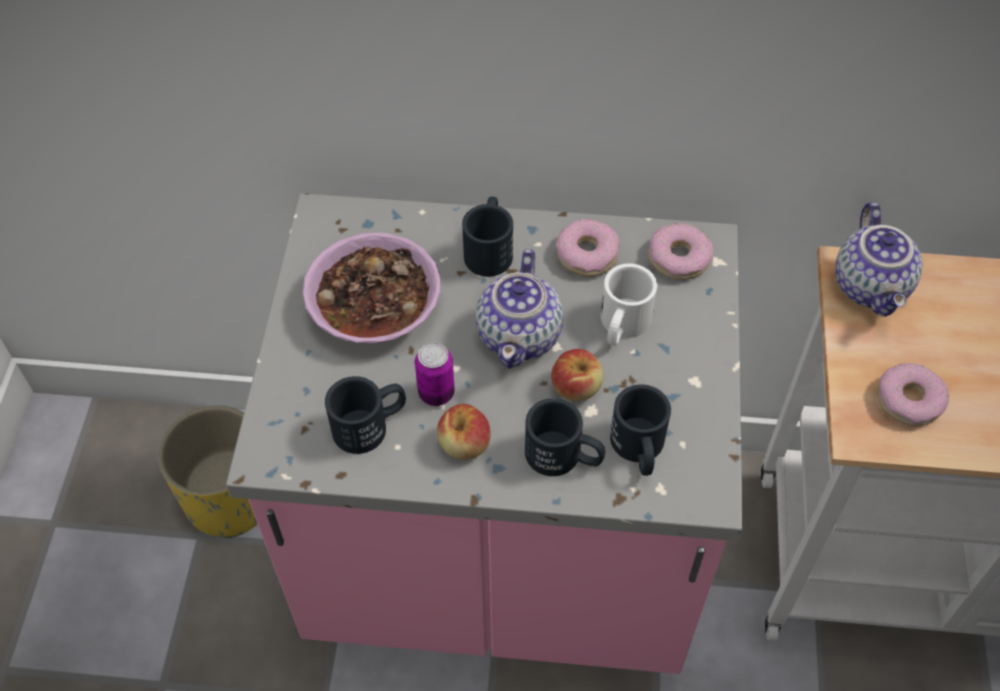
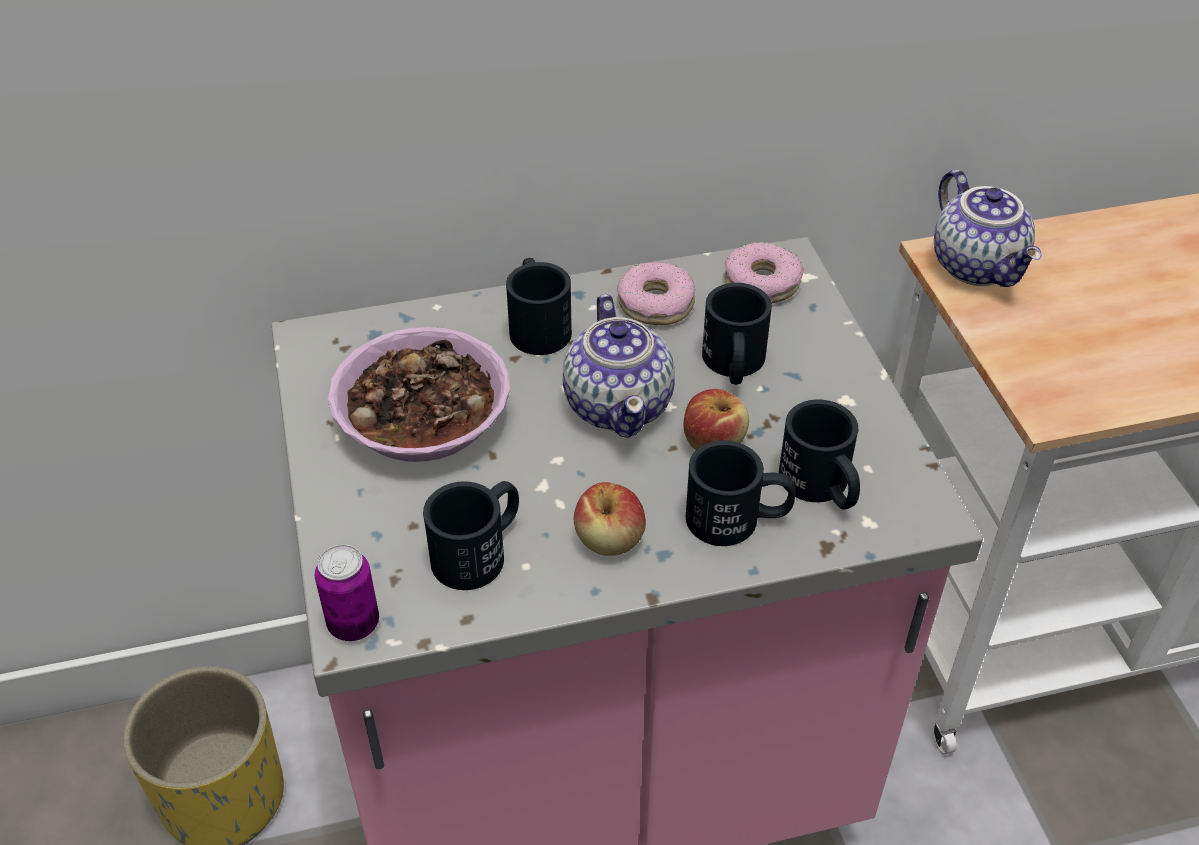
camera: 20 degrees left, 10 degrees down
can [415,342,455,406] -> can moved to [315,545,379,641]
white mug [601,263,657,346] -> black mug [702,283,772,385]
donut [877,363,949,426] -> none

